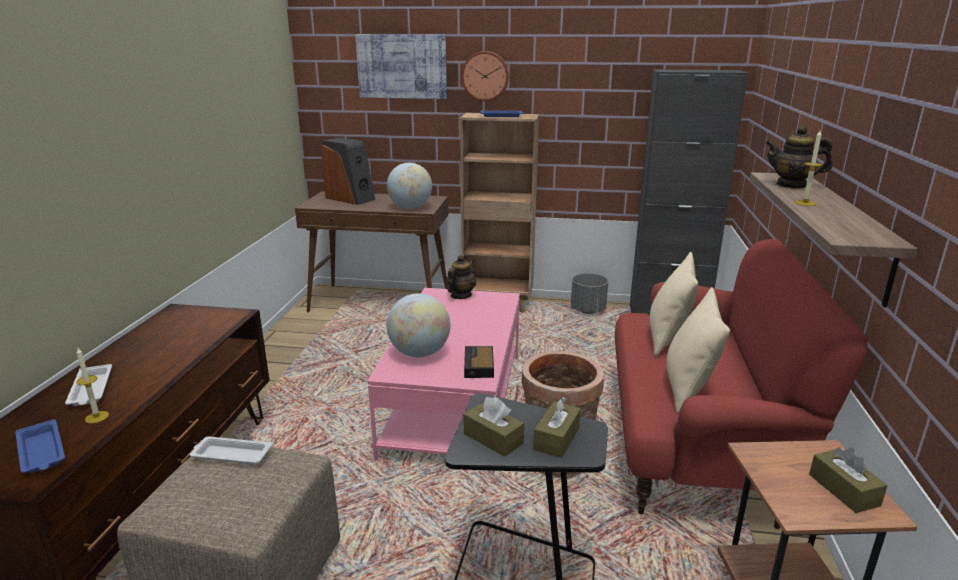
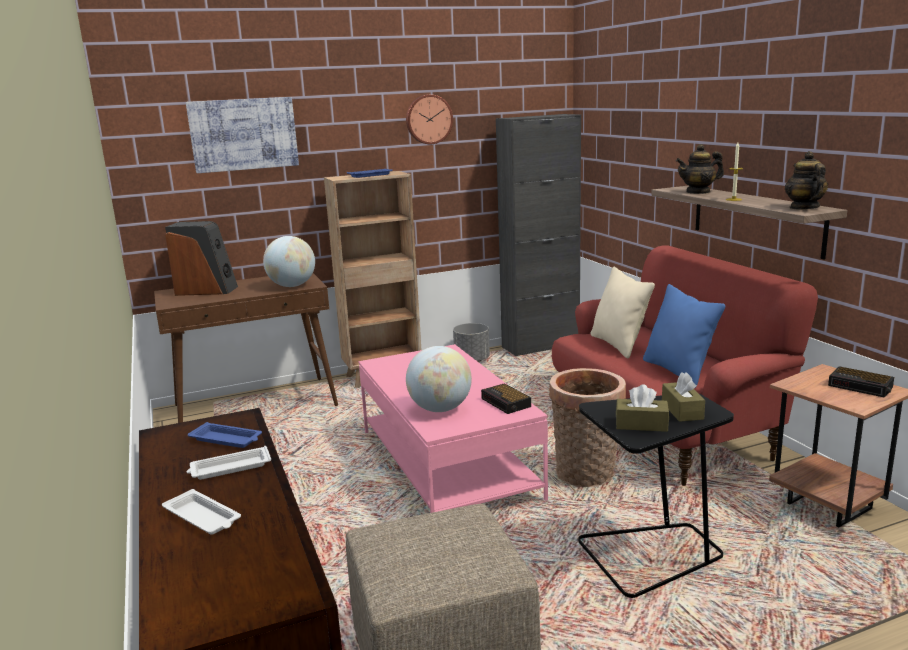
camera: 30 degrees left, 5 degrees down
blue tray [15,419,65,473] -> blue tray moved to [188,422,262,448]
candle [76,348,109,423] -> none
white tray [190,436,273,465] -> white tray moved to [187,446,271,480]
teapot [446,255,476,299] -> teapot moved to [785,151,828,210]
wall clock [461,51,509,101] -> wall clock moved to [406,94,453,144]
beige pillow [666,287,730,414] -> blue pillow [643,284,725,388]
brown tissue box [809,447,888,513] -> alarm clock [828,366,894,398]

